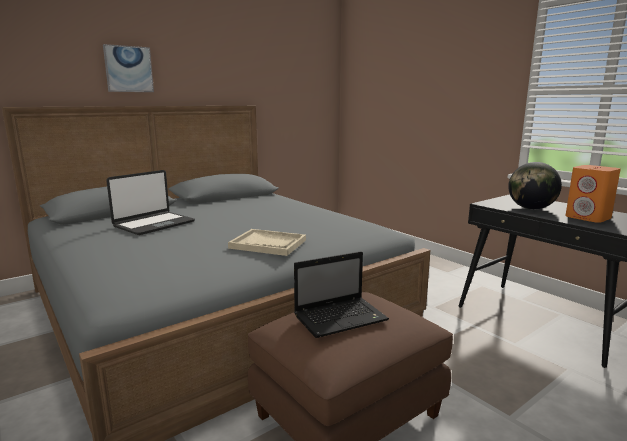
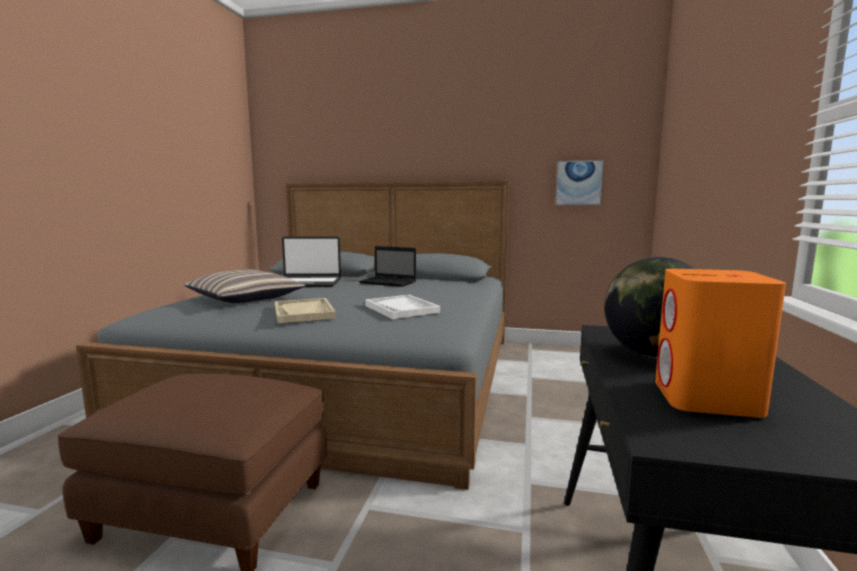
camera: 50 degrees right, 5 degrees down
picture [103,44,154,92] -> picture moved to [555,160,604,205]
laptop [294,251,389,338] -> laptop moved to [359,246,416,287]
none -> pillow [184,269,305,303]
none -> white tray [365,295,440,319]

